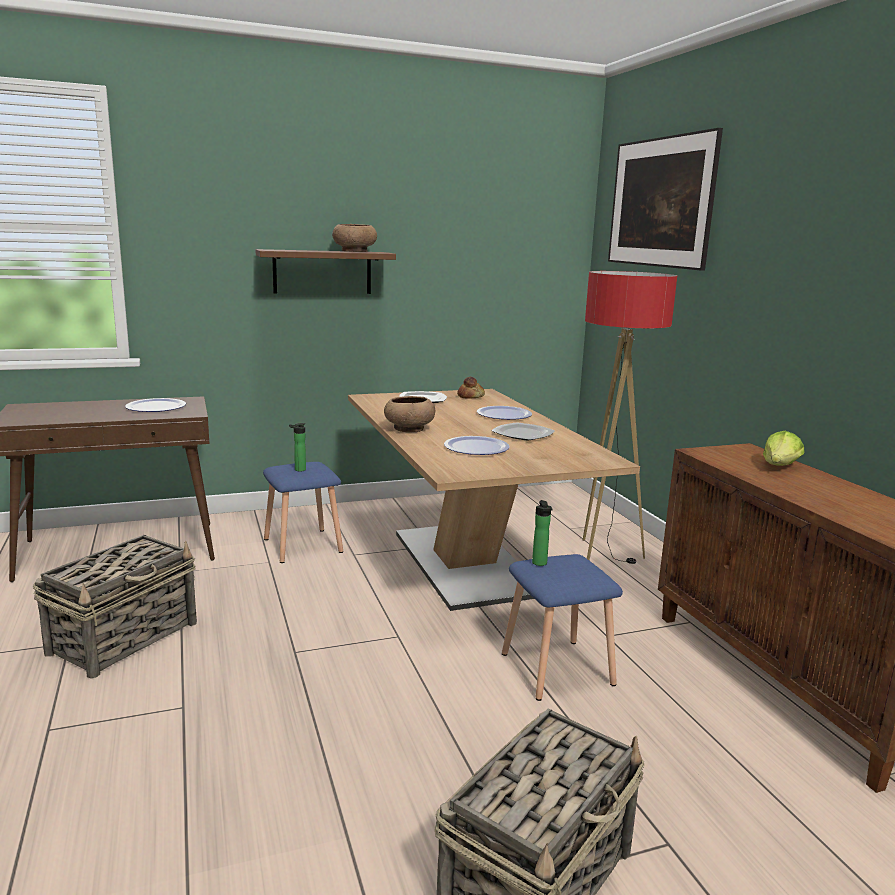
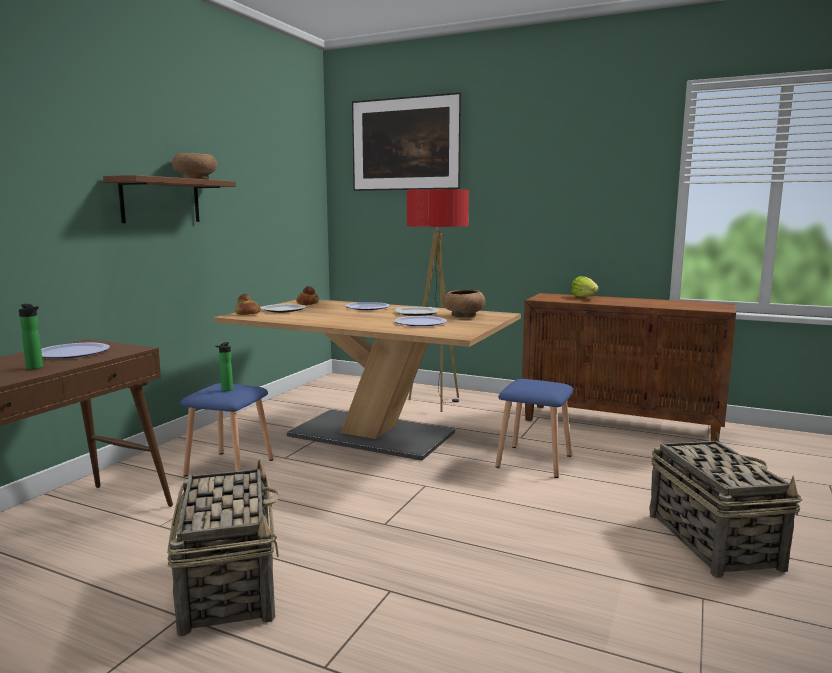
camera: 45 degrees left, 5 degrees down
brown bowl [384,396,435,432] -> brown bowl moved to [443,290,485,318]
bottle [532,500,553,566] -> bottle moved to [19,304,43,369]
none -> bread [235,294,261,315]

